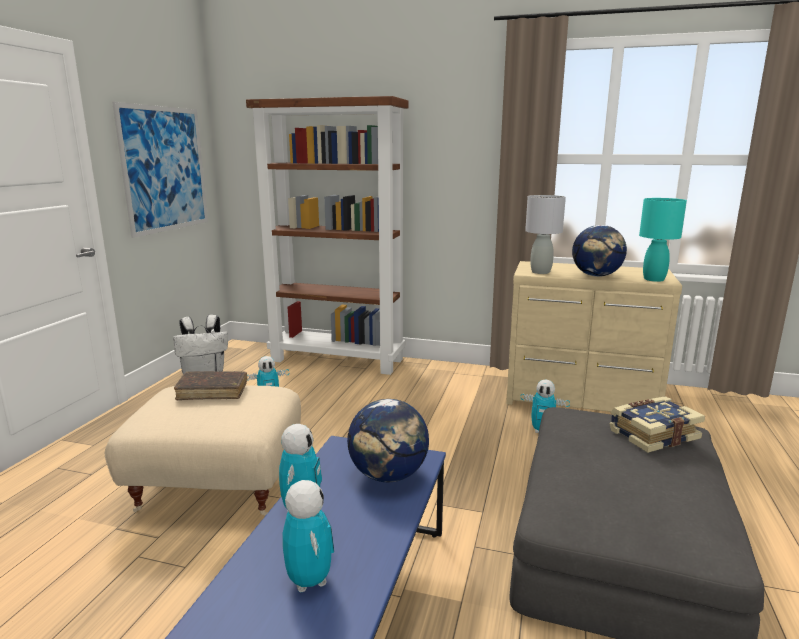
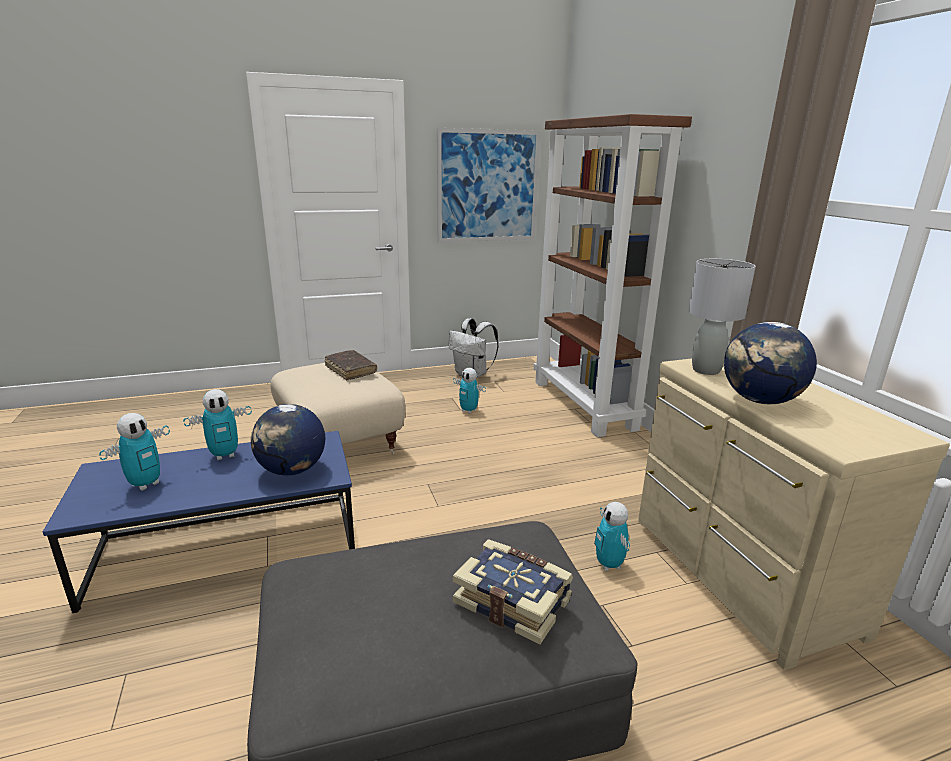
camera: 55 degrees right, 5 degrees up
turquoise table lamp [639,198,687,282] -> none

